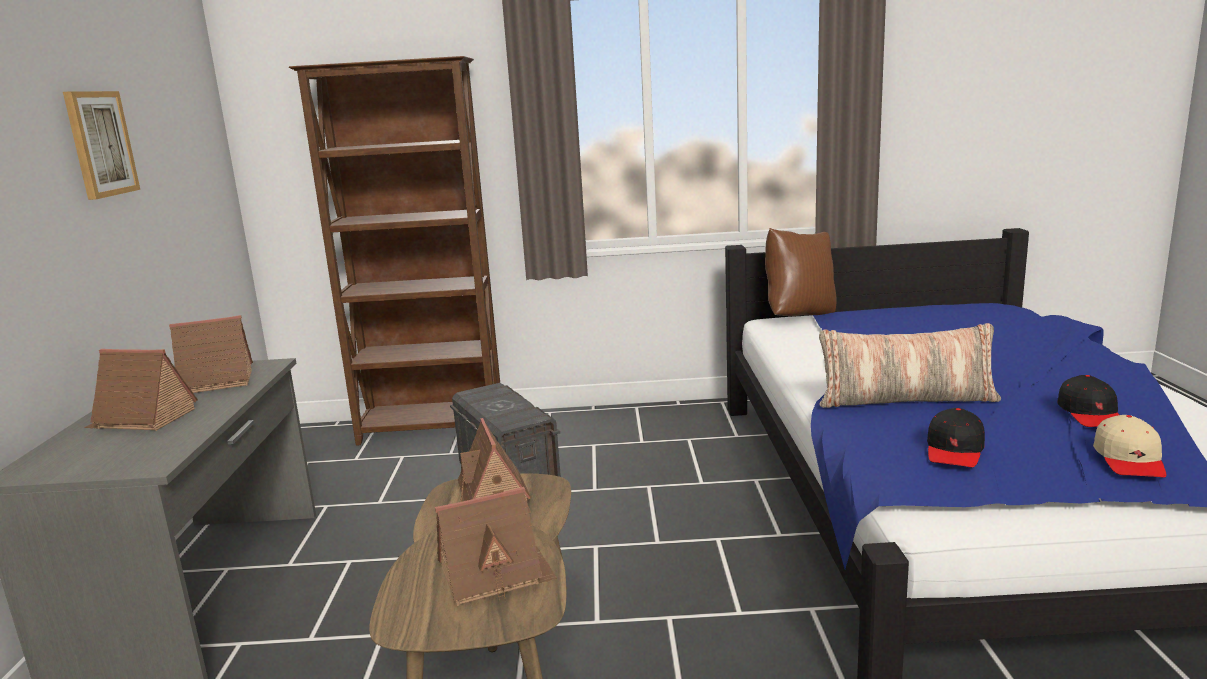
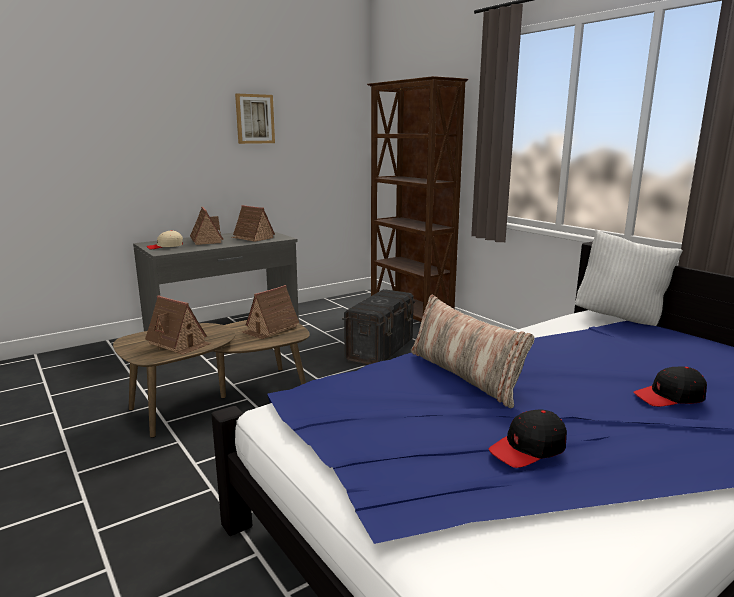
camera: 55 degrees right, 0 degrees up
brown pillow [765,228,837,316] -> white pillow [575,230,683,326]
black cap [927,408,985,467] -> black cap moved to [633,367,707,407]
beige cap [1093,415,1166,478] -> beige cap moved to [147,230,183,249]

